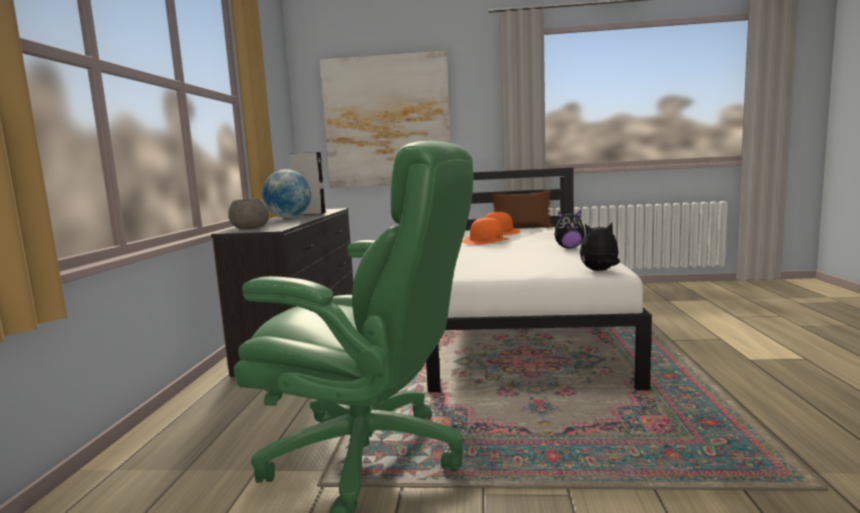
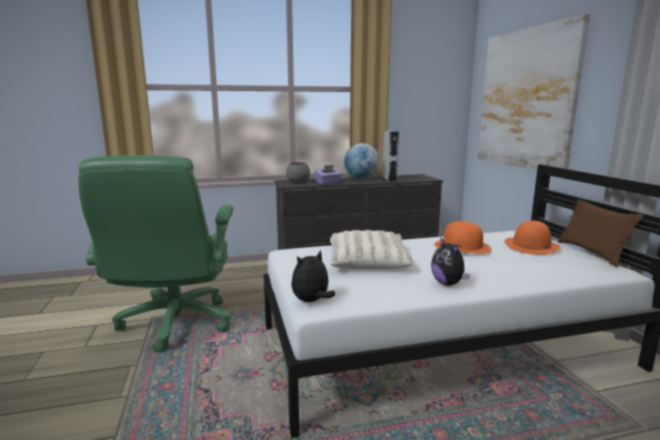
camera: 70 degrees right, 5 degrees up
plush toy [580,223,620,271] -> plush toy turned 105 degrees counterclockwise [291,250,335,302]
none -> purple tissue box [314,165,342,185]
none -> beige pillow [330,230,413,269]

